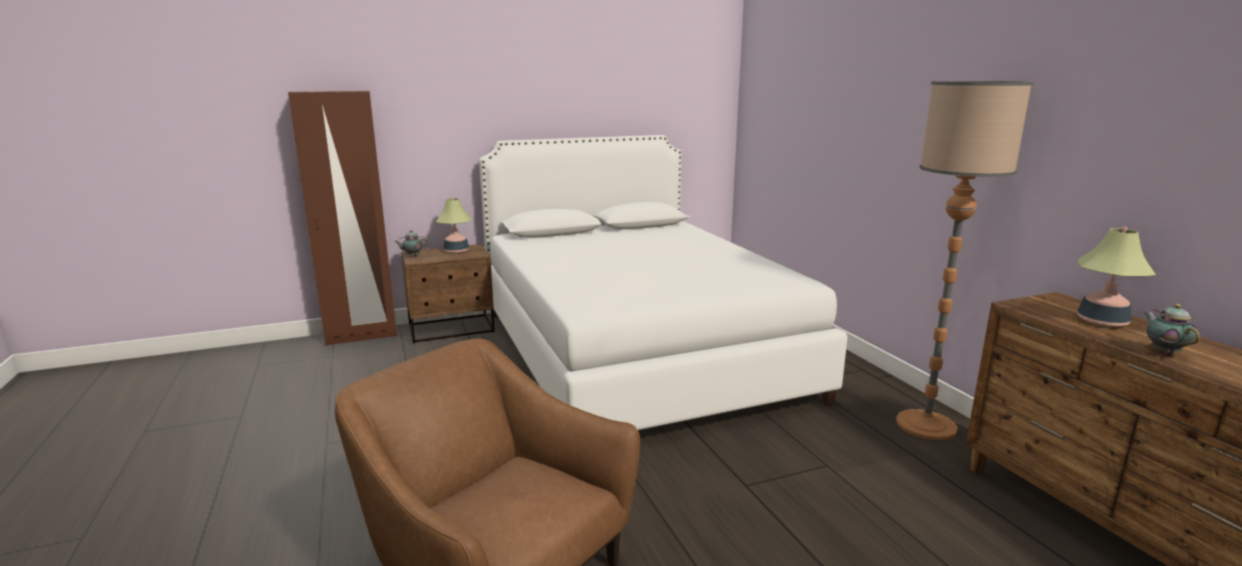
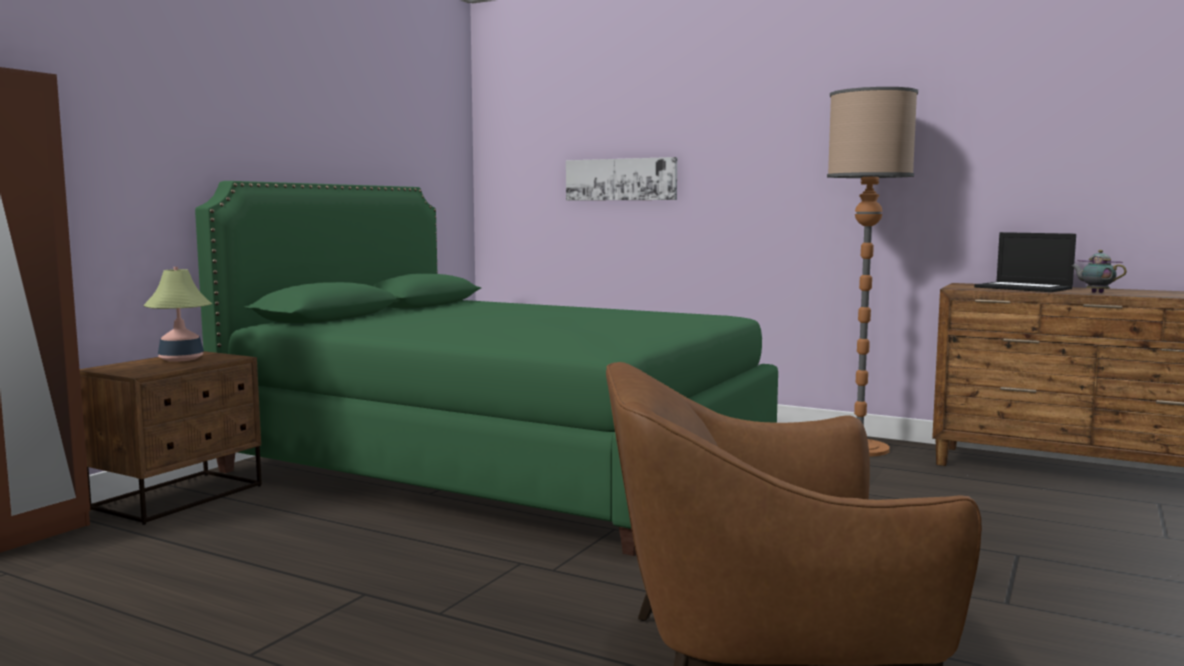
camera: 40 degrees left, 10 degrees down
teapot [395,230,428,257] -> none
white bed [479,135,848,430] -> green bed [195,181,778,556]
table lamp [1077,227,1156,327] -> laptop [974,232,1076,292]
none -> picture [566,157,677,201]

